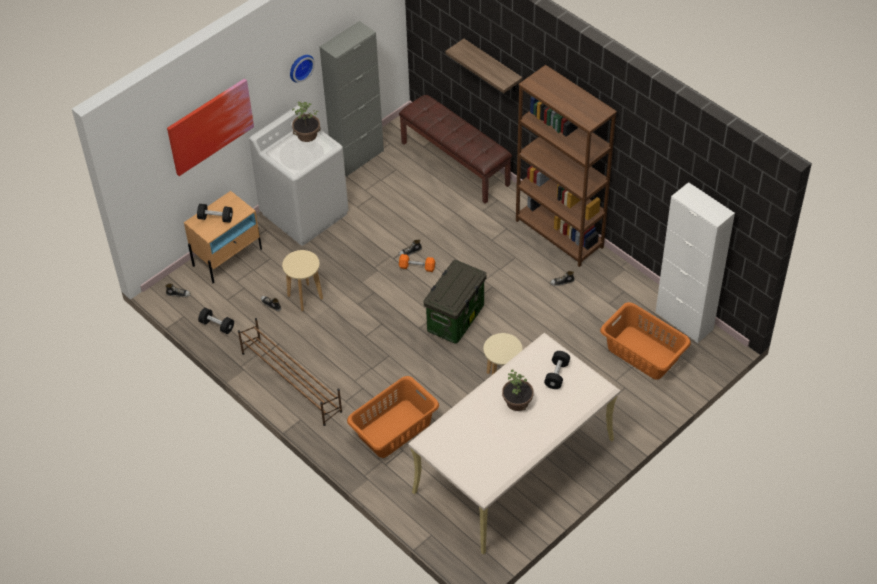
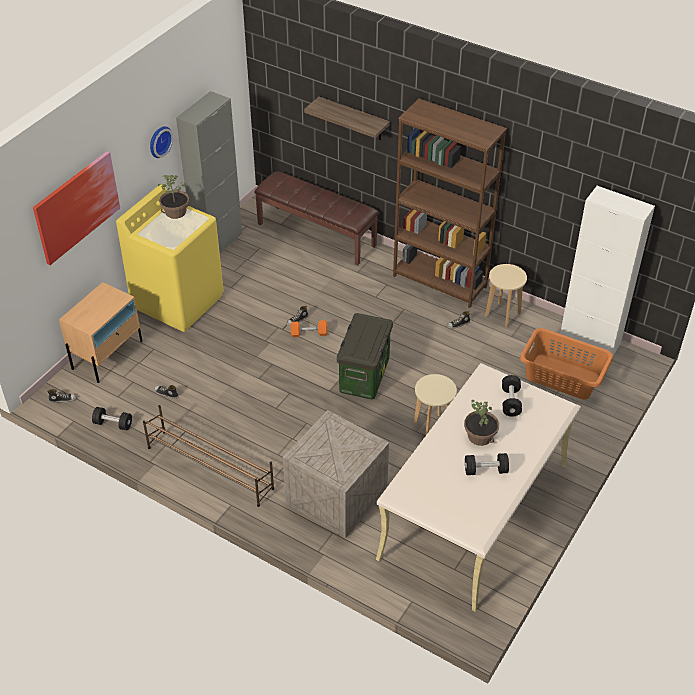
camera: 15 degrees left, 5 degrees down
black dumbbell [197,204,233,223] -> black dumbbell moved to [465,453,509,475]
white washing machine [249,105,348,246] -> yellow washing machine [116,184,224,332]
beige stool [282,250,323,311] -> beige stool moved to [485,264,527,327]
orange laundry basket [347,376,439,458] -> crate [283,410,389,538]

